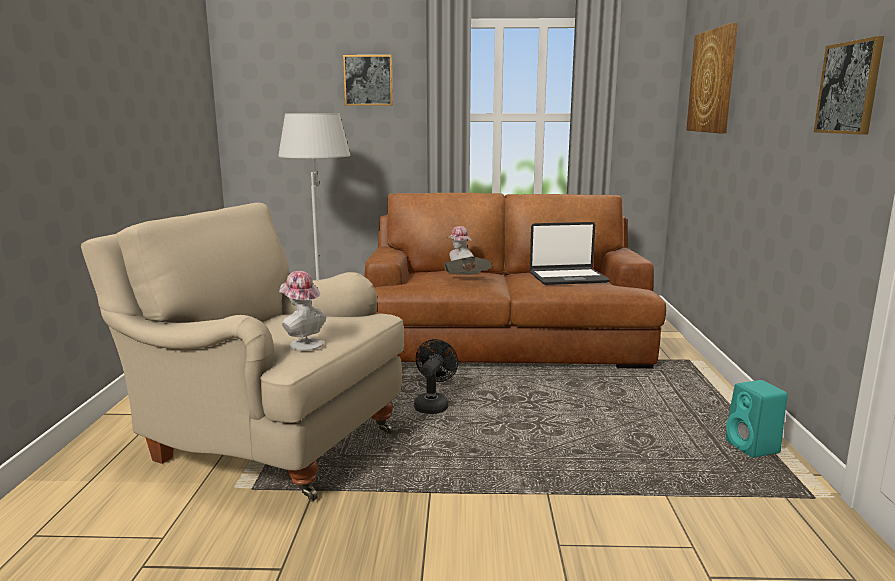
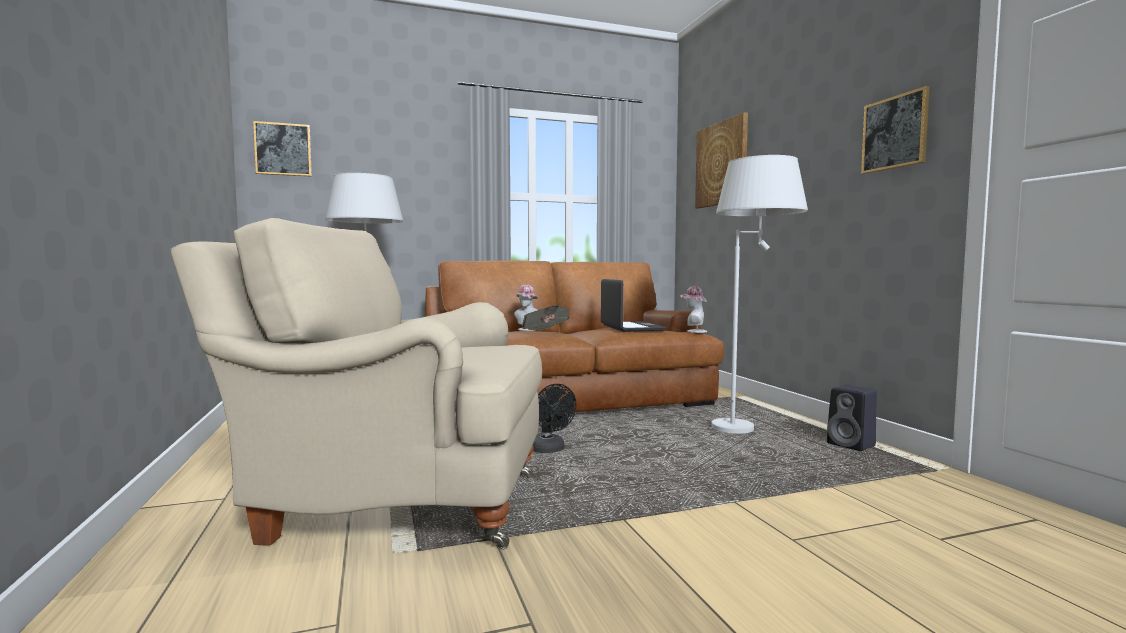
camera: 20 degrees left, 10 degrees down
hat [279,271,326,350] -> hat moved to [680,286,707,333]
picture [343,55,393,106] -> picture moved to [253,121,312,177]
black fan [414,339,458,414] -> black fan turned 150 degrees clockwise [533,384,577,453]
laptop [530,222,610,285] -> laptop turned 75 degrees counterclockwise [601,279,667,332]
turquoise speaker [726,380,788,458] -> black speaker [827,385,877,451]
none -> white floor lamp [712,155,808,434]

